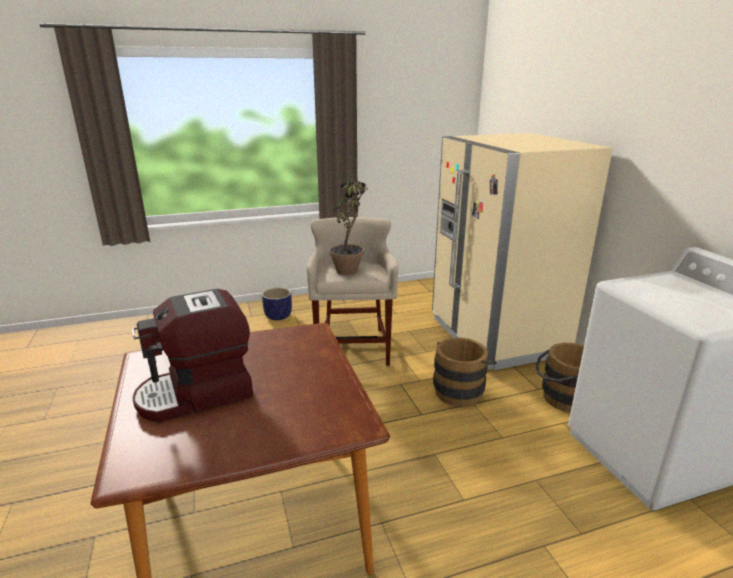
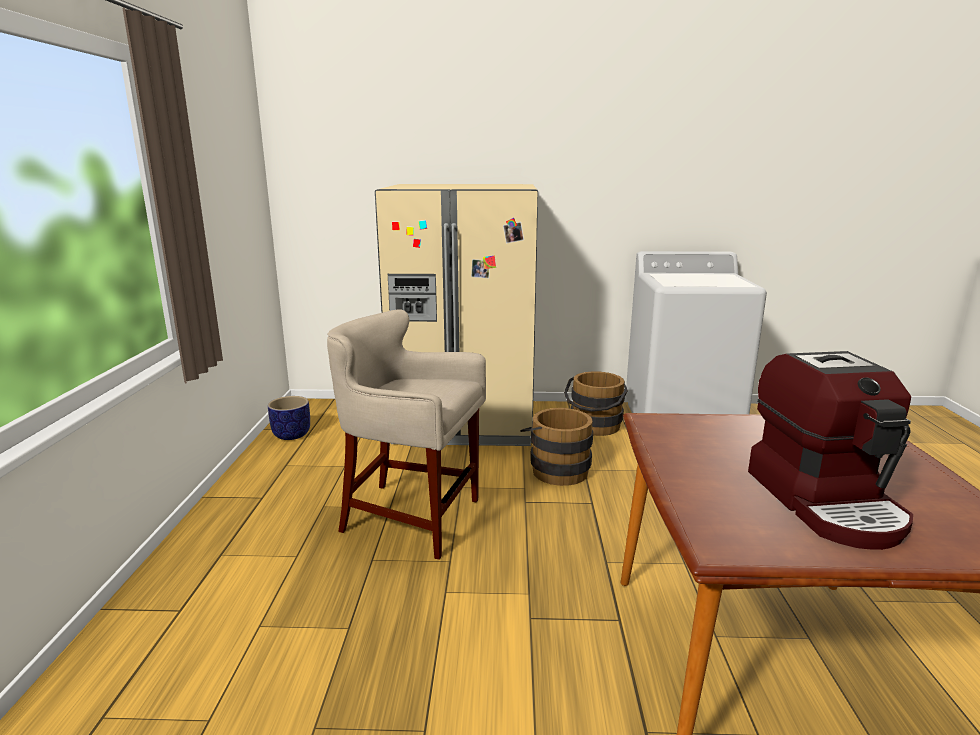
camera: 70 degrees left, 5 degrees down
planter [262,288,292,320] -> planter moved to [268,396,310,440]
potted plant [329,181,368,275] -> none

